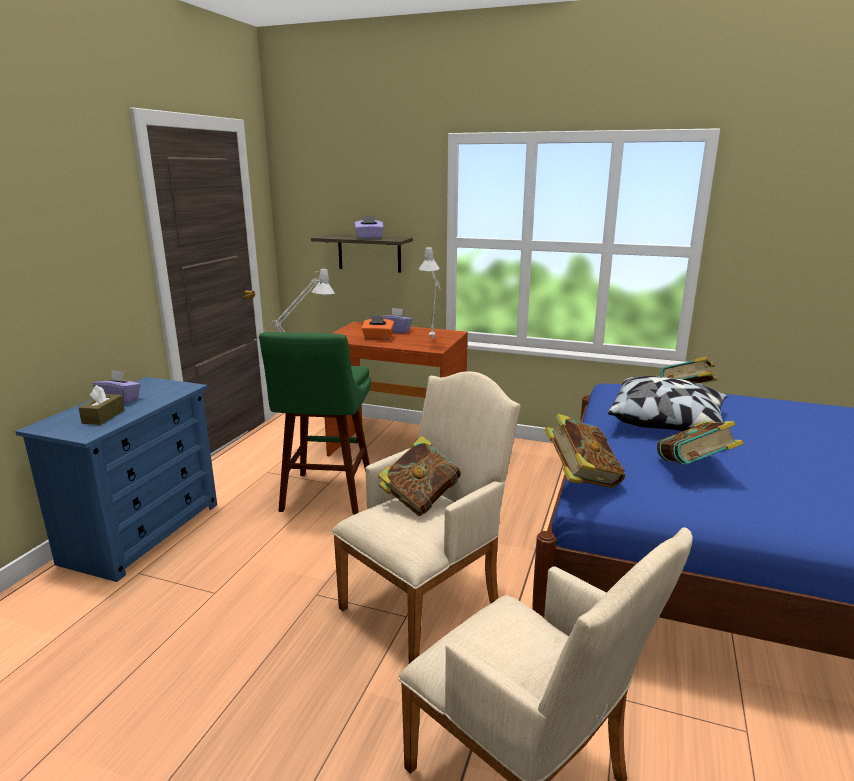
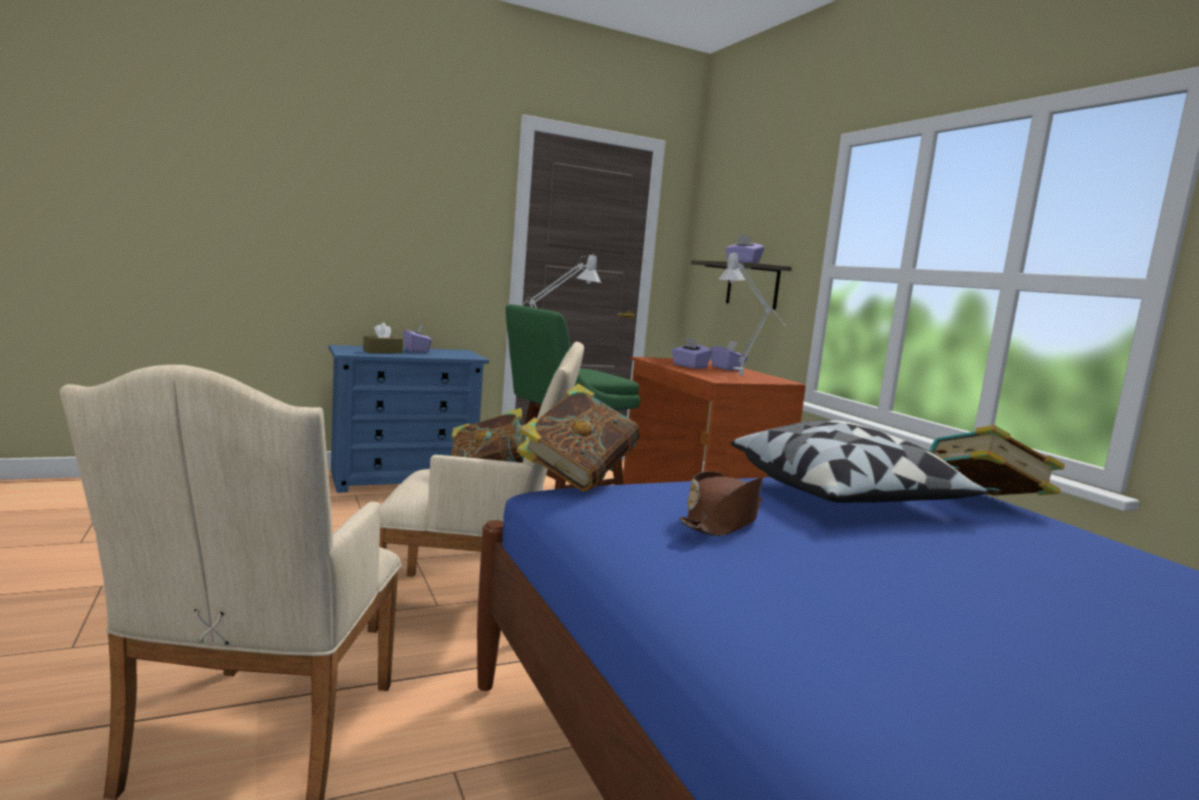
camera: 45 degrees right, 10 degrees down
orange tissue box [362,316,394,340] -> purple tissue box [671,337,712,368]
book [657,421,744,465] -> brown hat [680,471,763,536]

